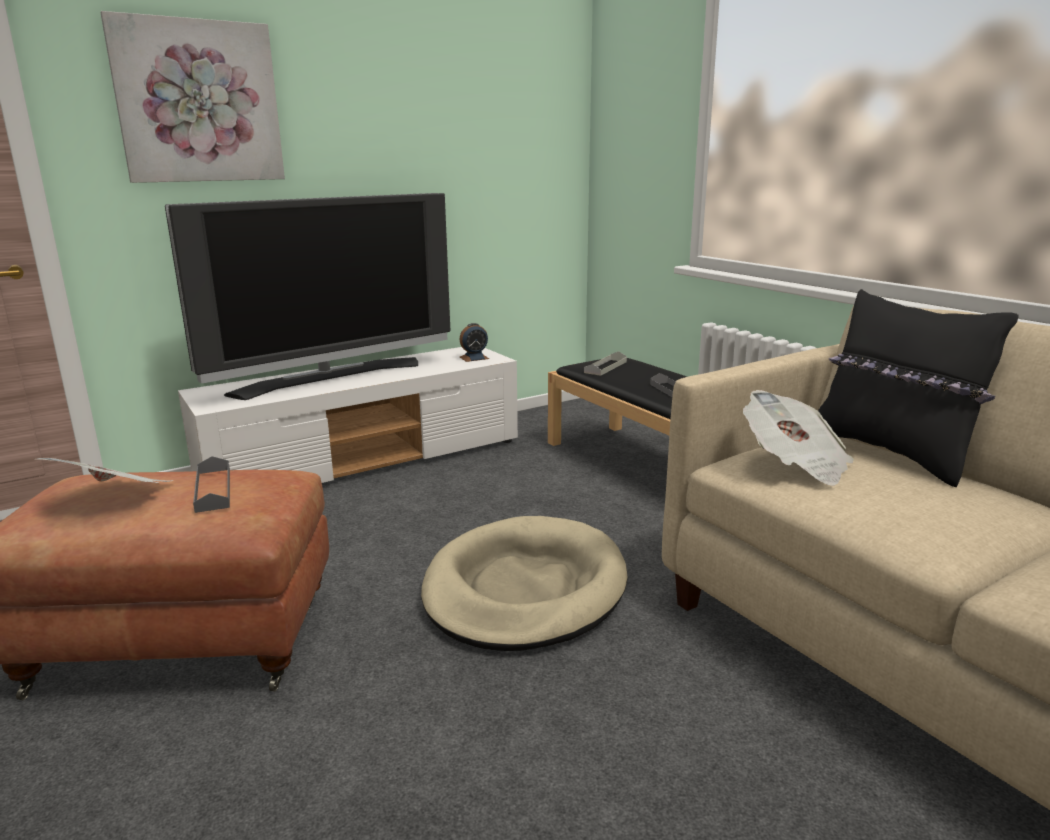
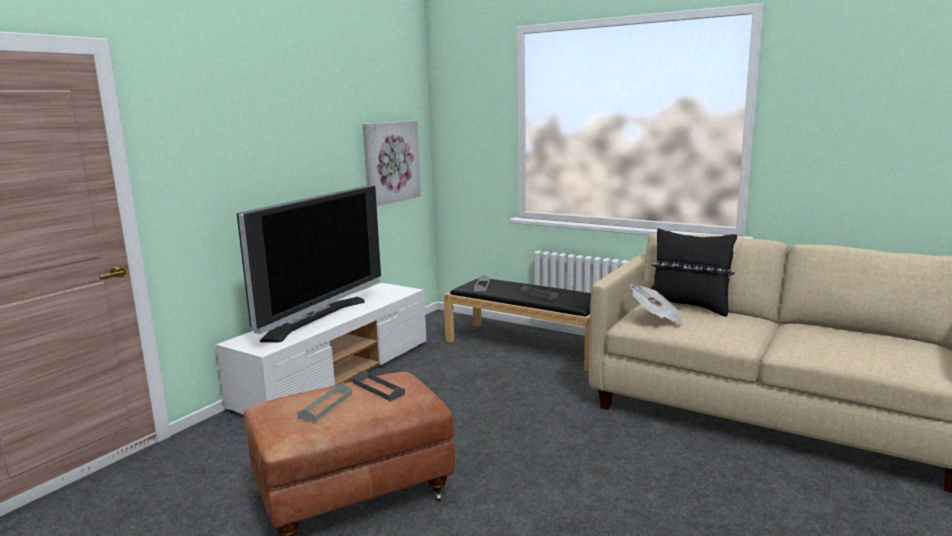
camera: 25 degrees left, 5 degrees down
newspaper [35,458,174,483] -> grey tray [297,383,352,422]
picture [101,11,285,183] -> picture moved to [363,121,421,206]
beige dog bed [421,516,628,651] -> none
alarm clock [460,323,489,362] -> none

